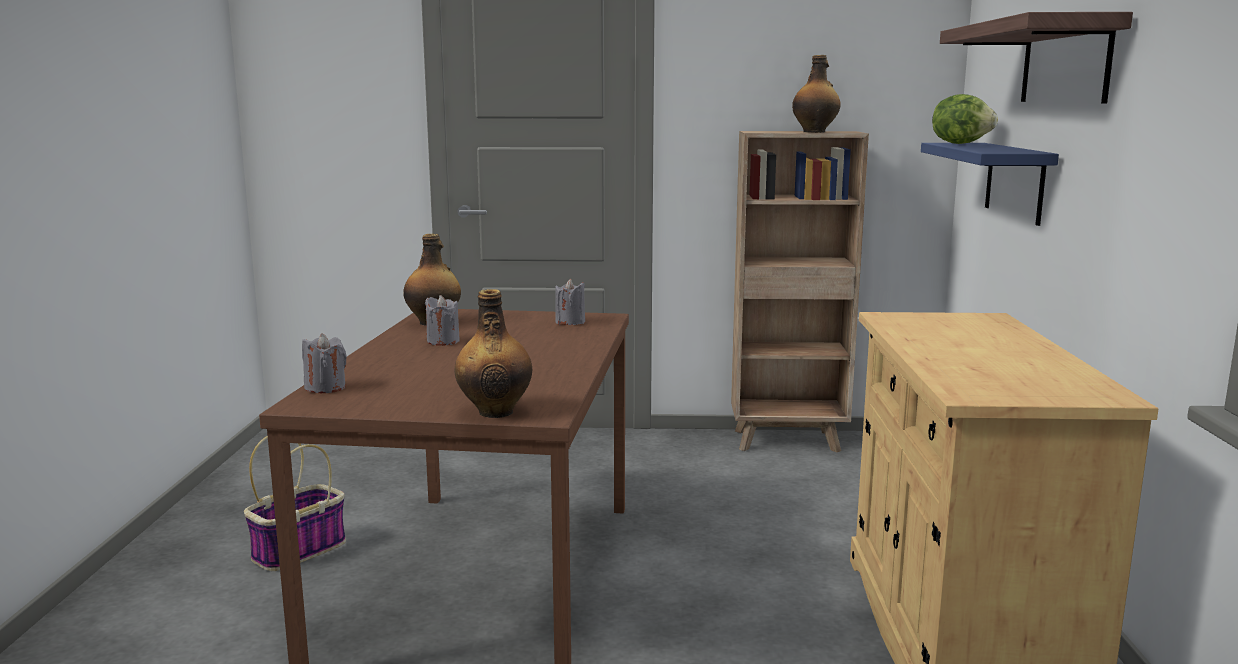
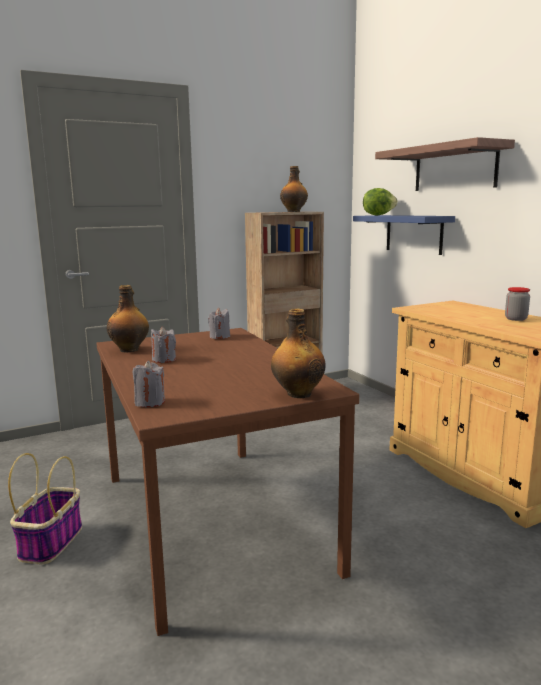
camera: 30 degrees left, 0 degrees up
none -> jar [505,287,530,321]

